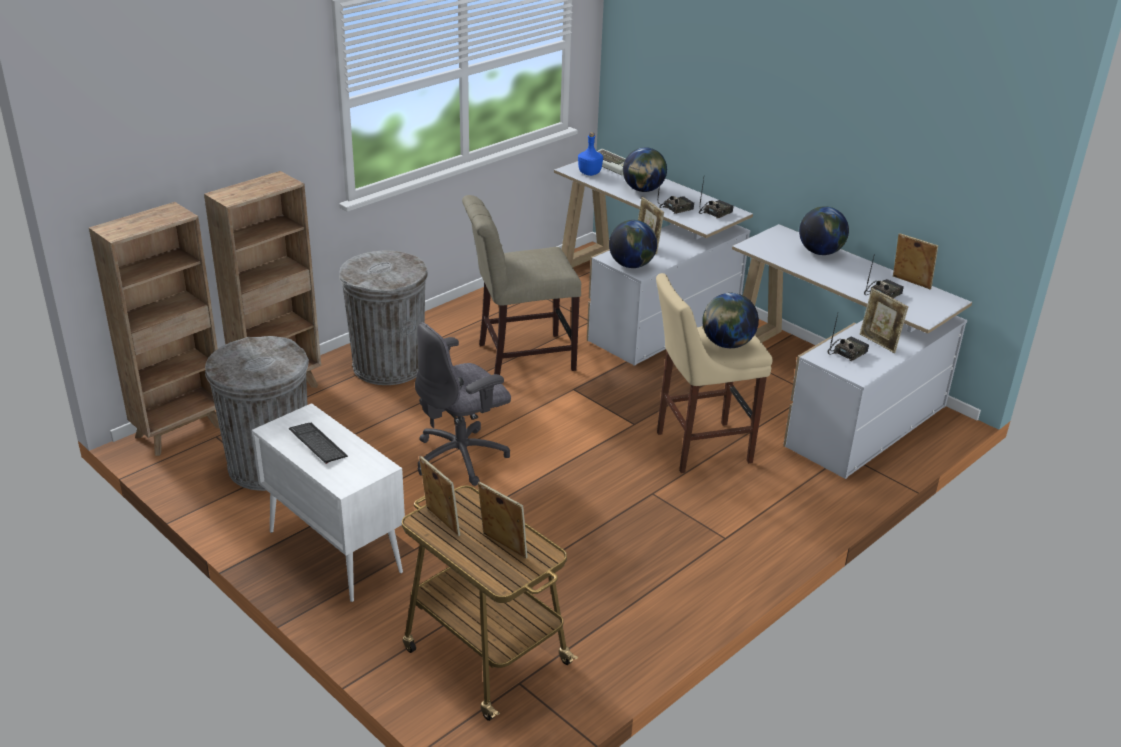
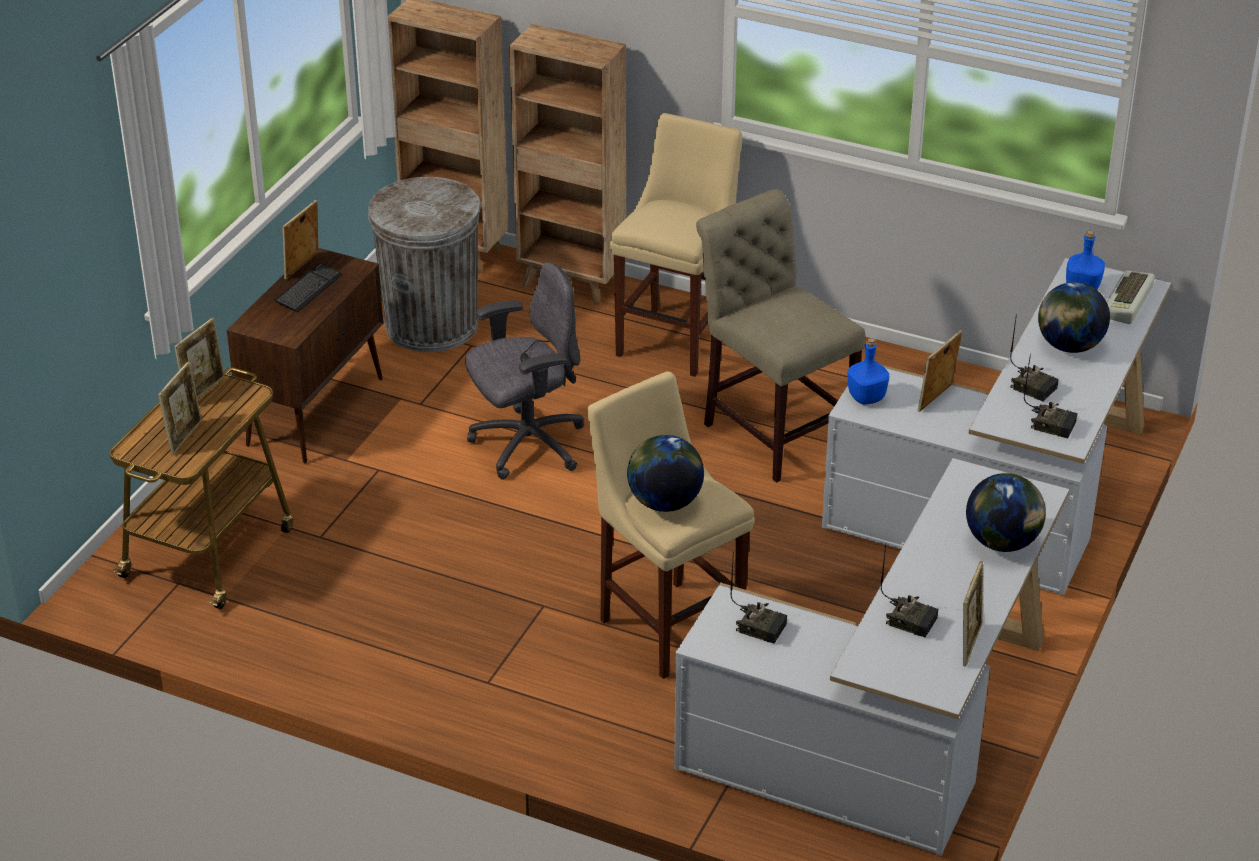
camera: 70 degrees right, 5 degrees up
white cabinet [252,403,405,602] -> brown cabinet [227,248,383,463]
grey trash can [339,251,428,385] -> beige stool [610,113,742,377]
grey office chair [415,322,511,486] -> grey office chair turned 120 degrees clockwise [465,262,584,480]
globe [609,220,657,268] -> blue bottle [847,338,889,405]
picture frame [860,288,908,353] -> picture frame moved to [282,200,319,279]

